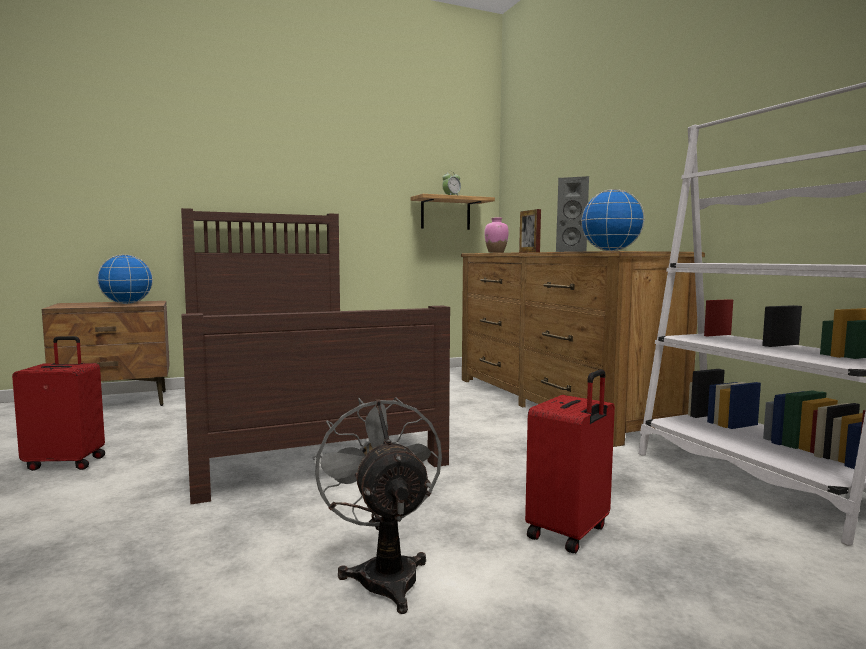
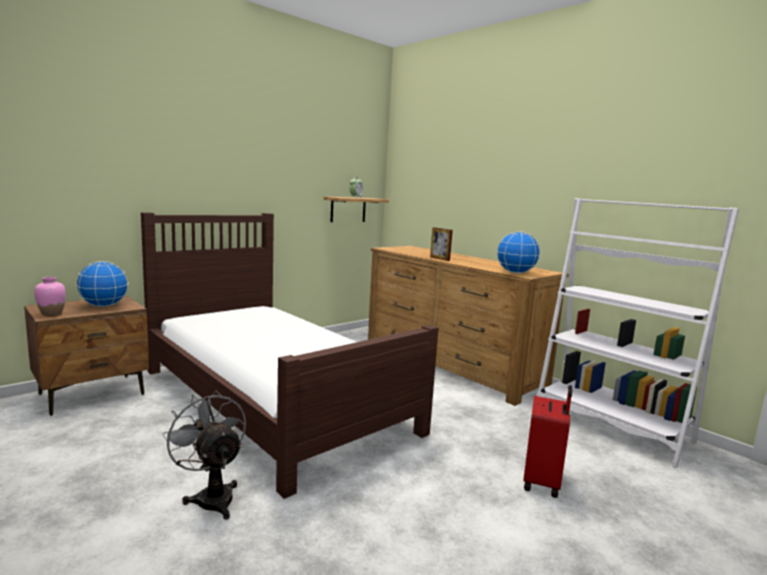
camera: 20 degrees left, 5 degrees up
red suitcase [12,336,105,471] -> none
grey fan [312,397,442,614] -> grey fan moved to [163,391,246,519]
pink vase [485,217,509,253] -> pink vase moved to [34,277,66,316]
grey speaker [556,176,589,252] -> none

